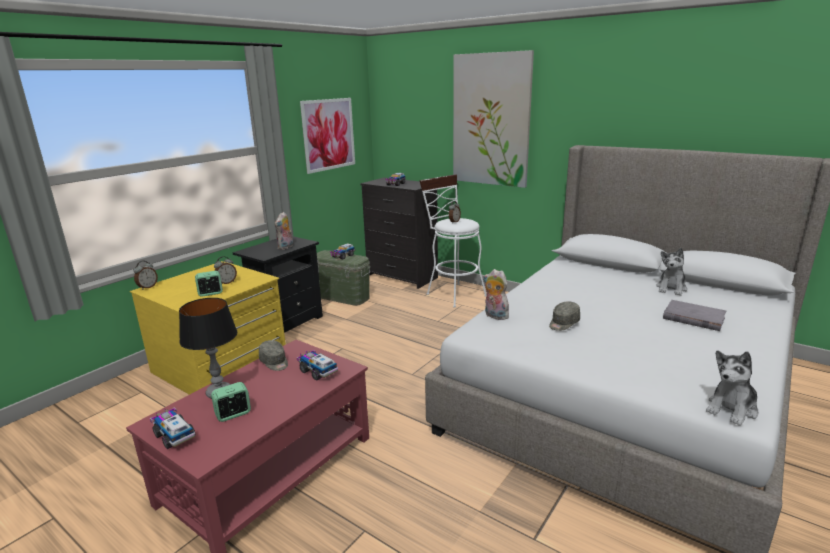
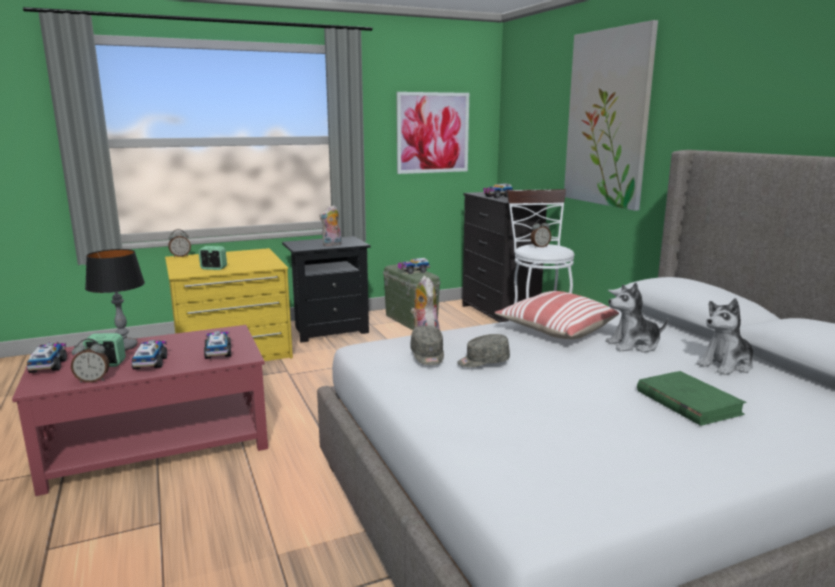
camera: 30 degrees right, 5 degrees down
alarm clock [214,256,237,284] -> alarm clock moved to [71,339,109,383]
grey cap [259,340,288,371] -> grey cap moved to [411,325,444,365]
grey book [663,300,726,331] -> green book [637,371,746,426]
plush toy [706,350,758,426] -> plush toy moved to [606,283,668,353]
none -> toy truck [131,339,167,369]
none -> pillow [495,291,619,339]

